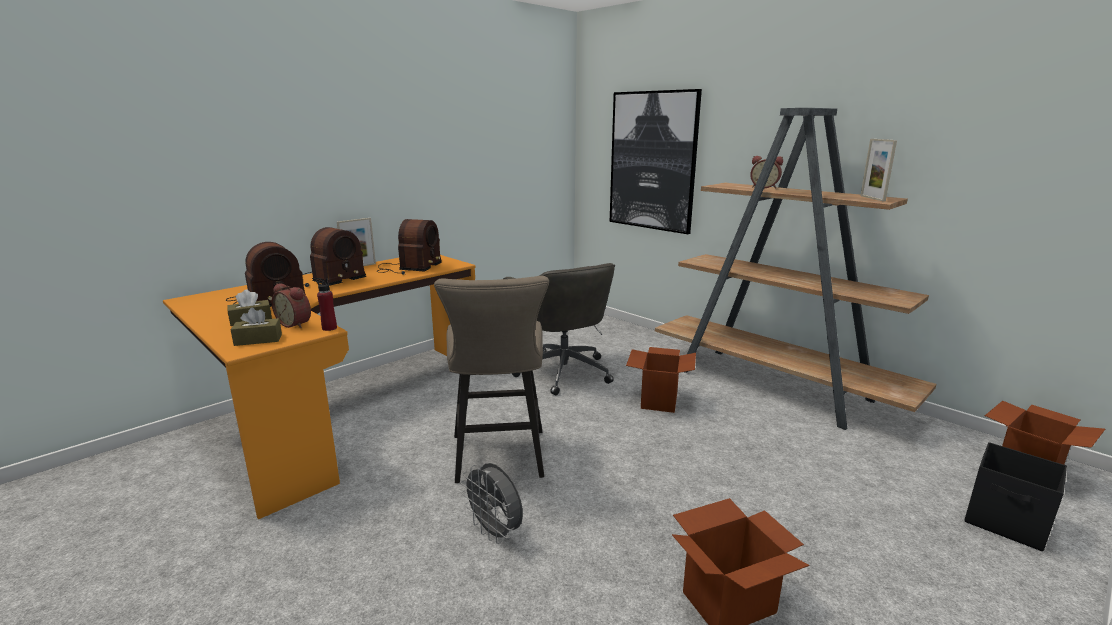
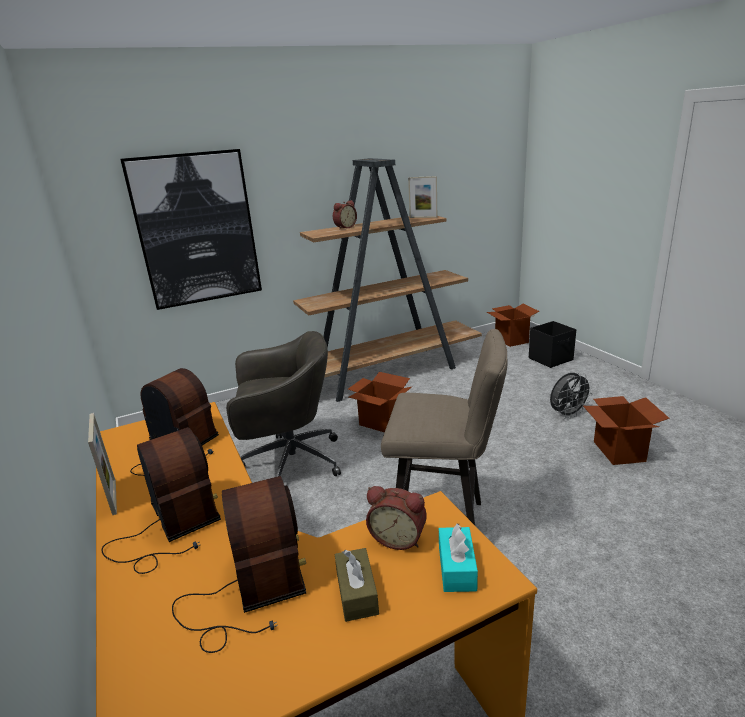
camera: 70 degrees left, 5 degrees up
brown tissue box [230,308,282,346] -> turquoise tissue box [439,524,478,592]
alarm clock [272,283,311,328] -> alarm clock turned 60 degrees clockwise [366,486,427,550]
red bottle [315,278,337,331] -> none
grey fan [461,463,523,544] -> grey fan moved to [550,373,593,419]

